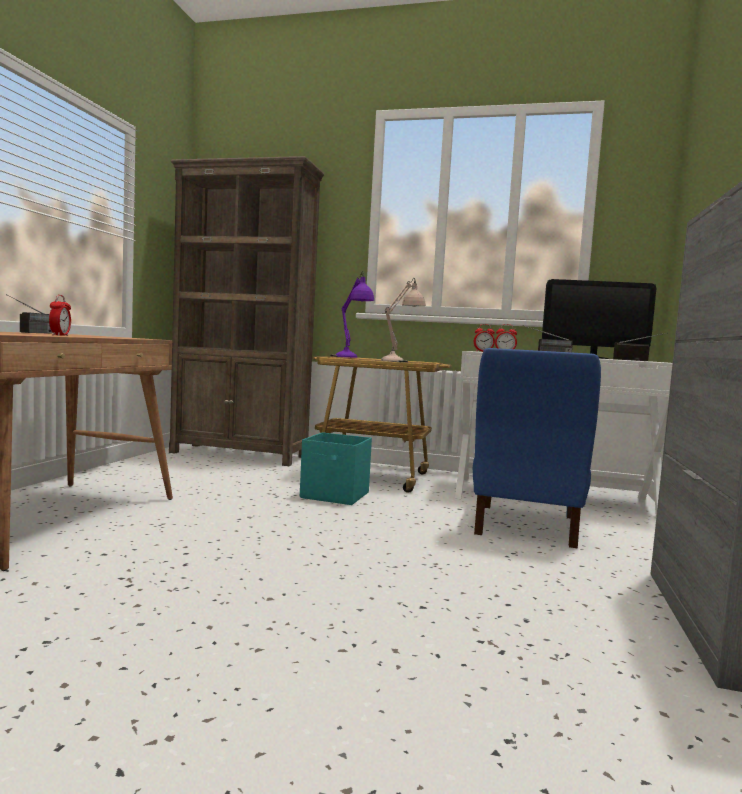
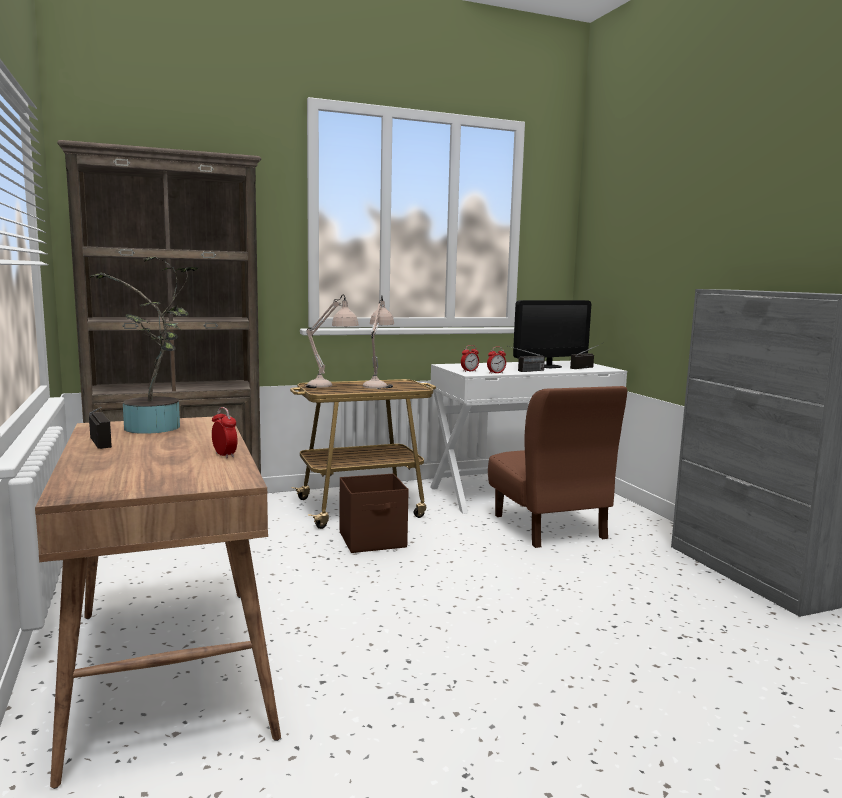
camera: 35 degrees left, 5 degrees up
turquoise storage box [300,432,372,505] -> brown storage box [340,474,409,553]
purple table lamp [330,271,374,358] -> beige table lamp [304,295,359,388]
blue chair [473,348,601,549] -> brown chair [488,386,627,548]
none -> potted plant [89,256,199,434]

